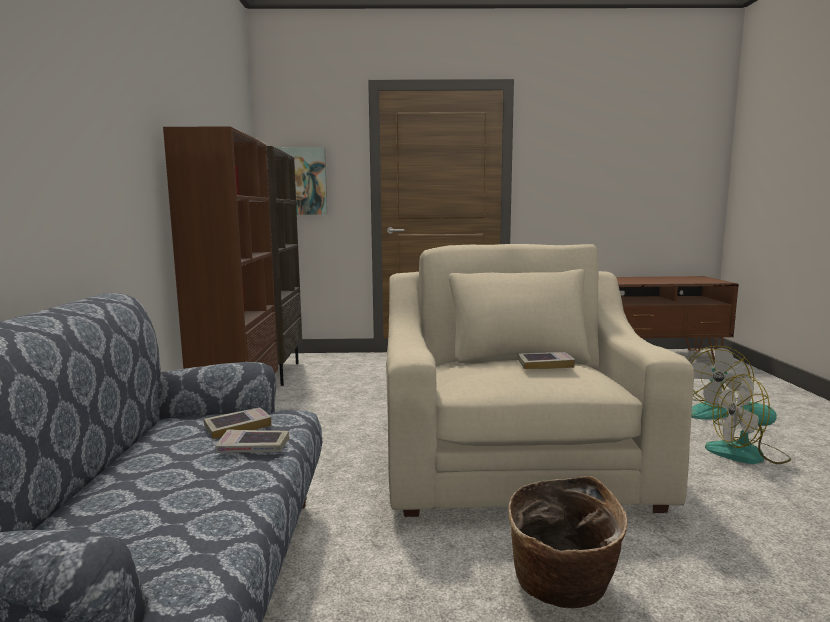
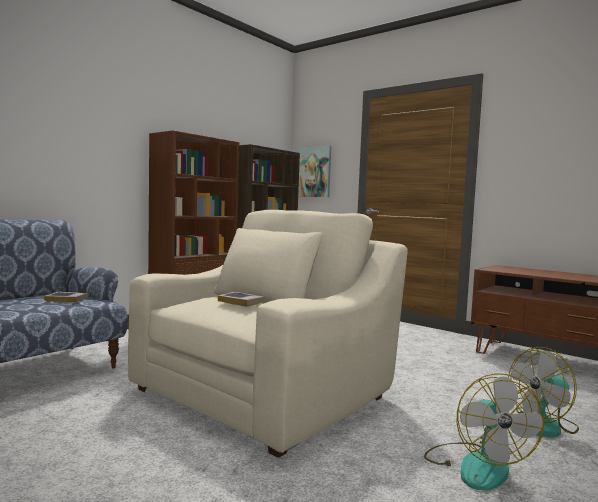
camera: 40 degrees right, 5 degrees down
book [215,429,289,453] -> none
basket [508,476,628,608] -> none
fan [705,374,791,464] -> fan turned 135 degrees counterclockwise [424,373,544,491]

